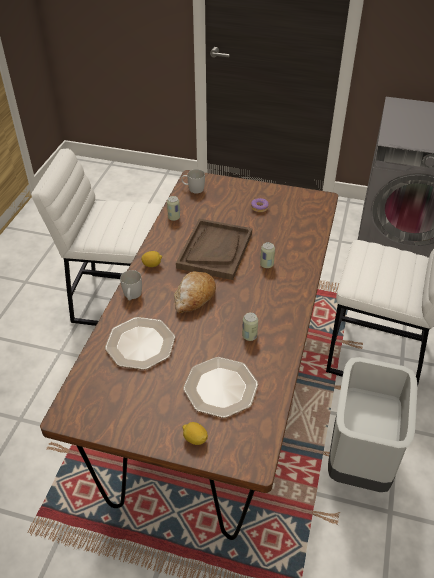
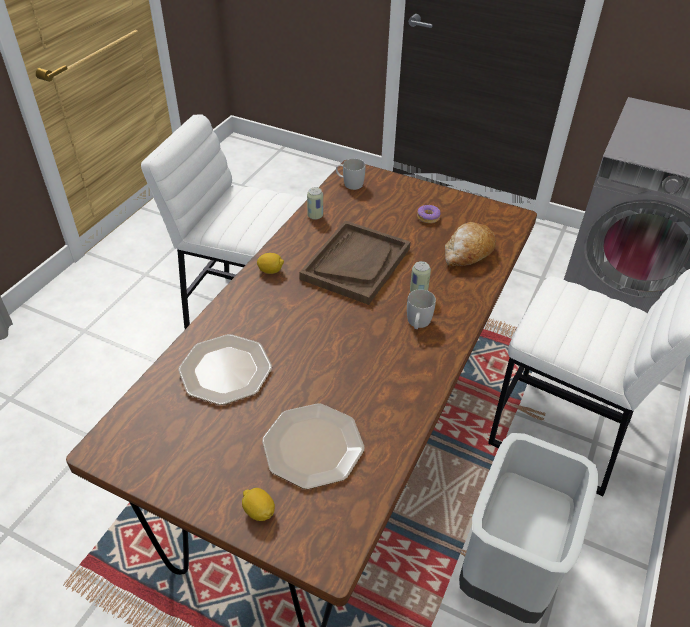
camera: 10 degrees right, 0 degrees up
white mug [120,270,142,300] -> white mug moved to [407,289,436,329]
bread [174,271,216,313] -> bread moved to [445,222,496,267]
can [242,312,258,341] -> none

